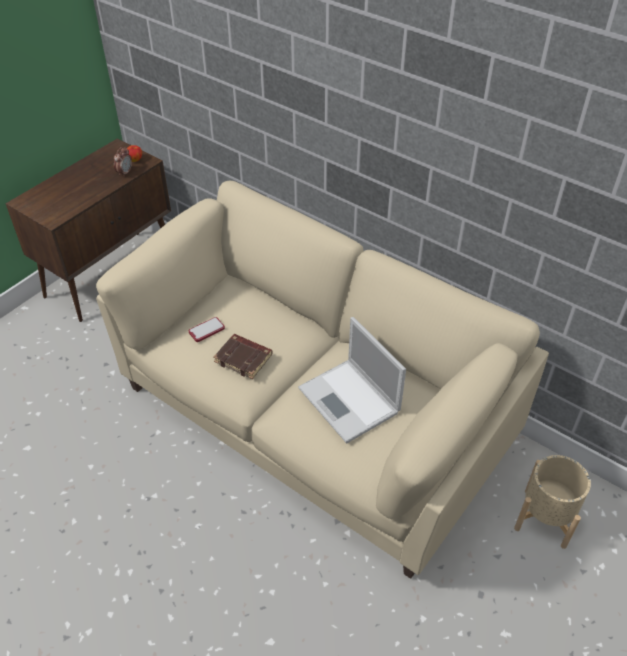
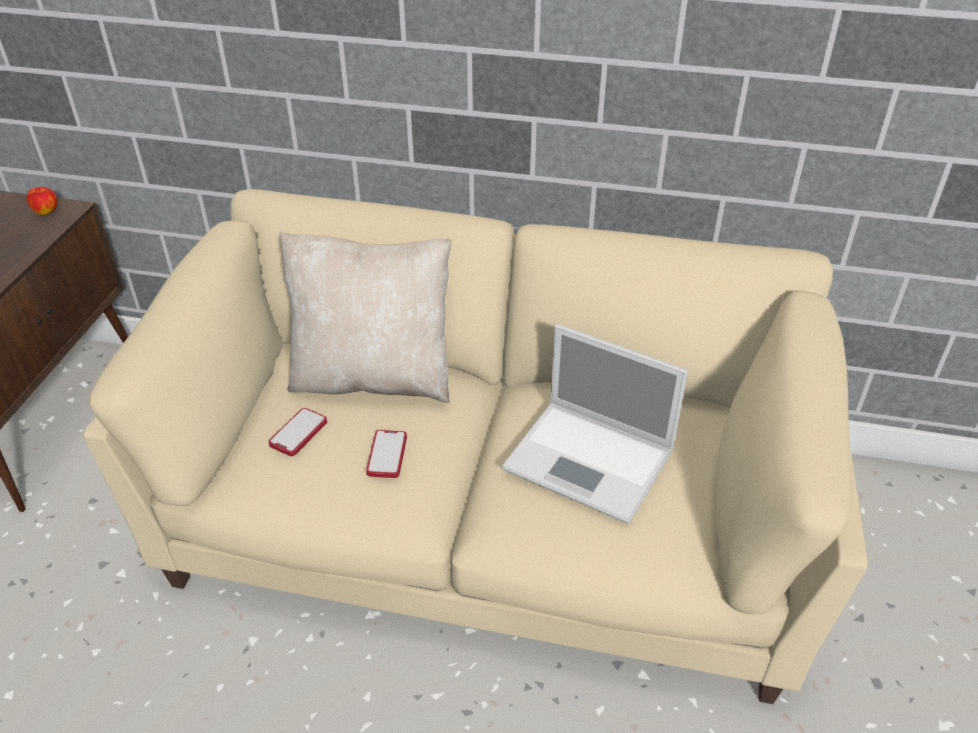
camera: 25 degrees left, 5 degrees down
alarm clock [114,147,132,177] -> none
brown book [213,334,272,379] -> phone [366,430,407,478]
beige planter [514,455,591,549] -> none
none -> beige pillow [280,231,452,403]

